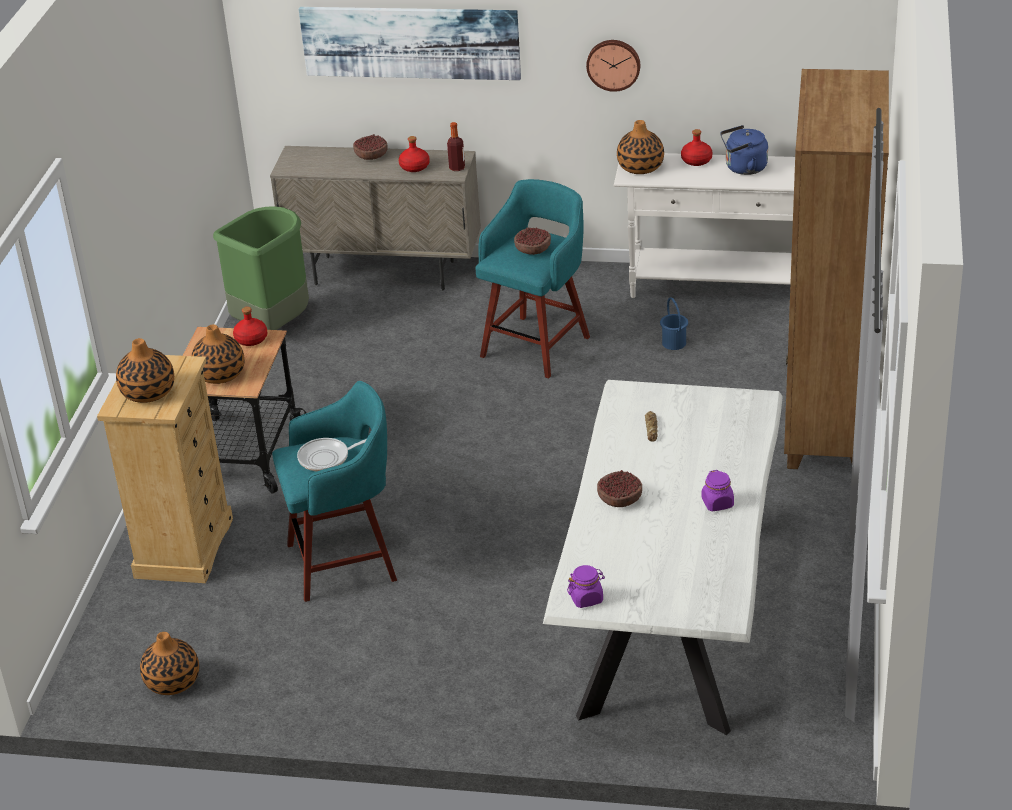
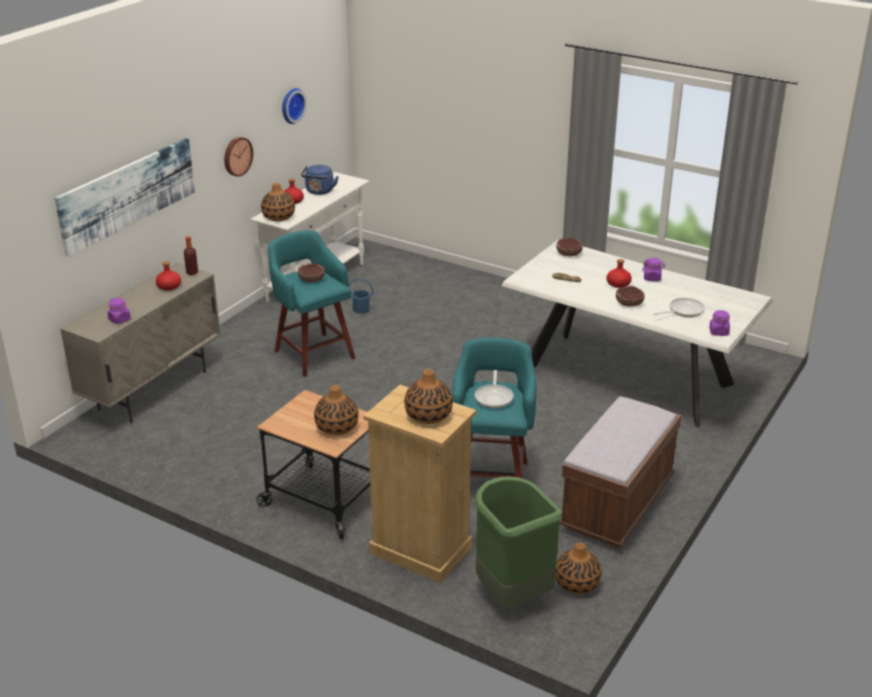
camera: 70 degrees left, 5 degrees down
green trash can [213,206,309,330] -> green trash can moved to [475,477,563,608]
red bottle [233,307,268,346] -> red bottle moved to [607,259,632,288]
bowl [353,134,388,160] -> bowl moved to [556,238,583,256]
brown bookcase [784,69,889,469] -> none
none -> purple jar [107,298,131,324]
none -> wall clock [282,88,307,124]
none -> brown bench [559,397,682,548]
none -> frying pan [653,298,705,317]

